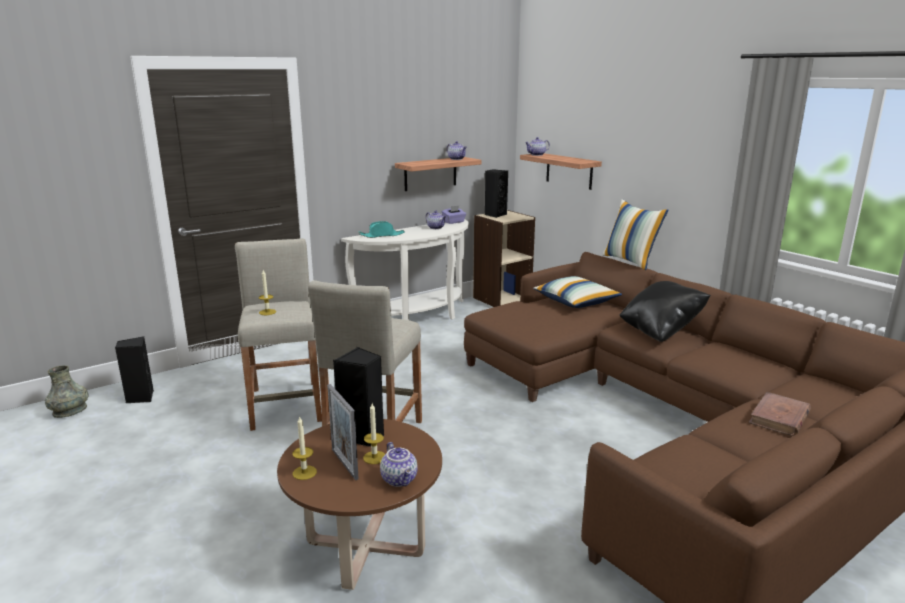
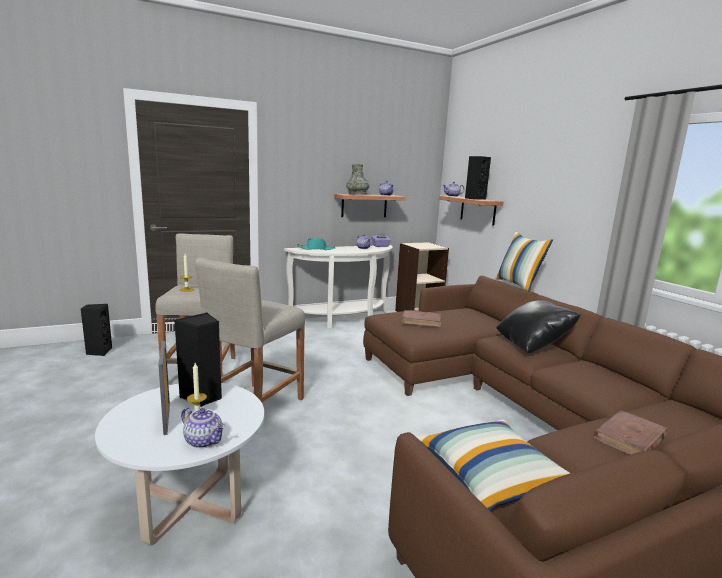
camera: 10 degrees right, 5 degrees down
grey vase [45,365,89,418] -> grey vase moved to [346,164,370,195]
brown coffee table [277,419,442,590] -> white coffee table [95,383,264,545]
candle [292,417,317,480] -> none
teapot [380,442,418,487] -> teapot turned 45 degrees counterclockwise [181,408,225,448]
black speaker [485,169,508,218] -> black speaker moved to [465,156,491,200]
pillow [533,276,622,308] -> pillow moved to [416,419,570,511]
none -> brown book [402,310,441,327]

